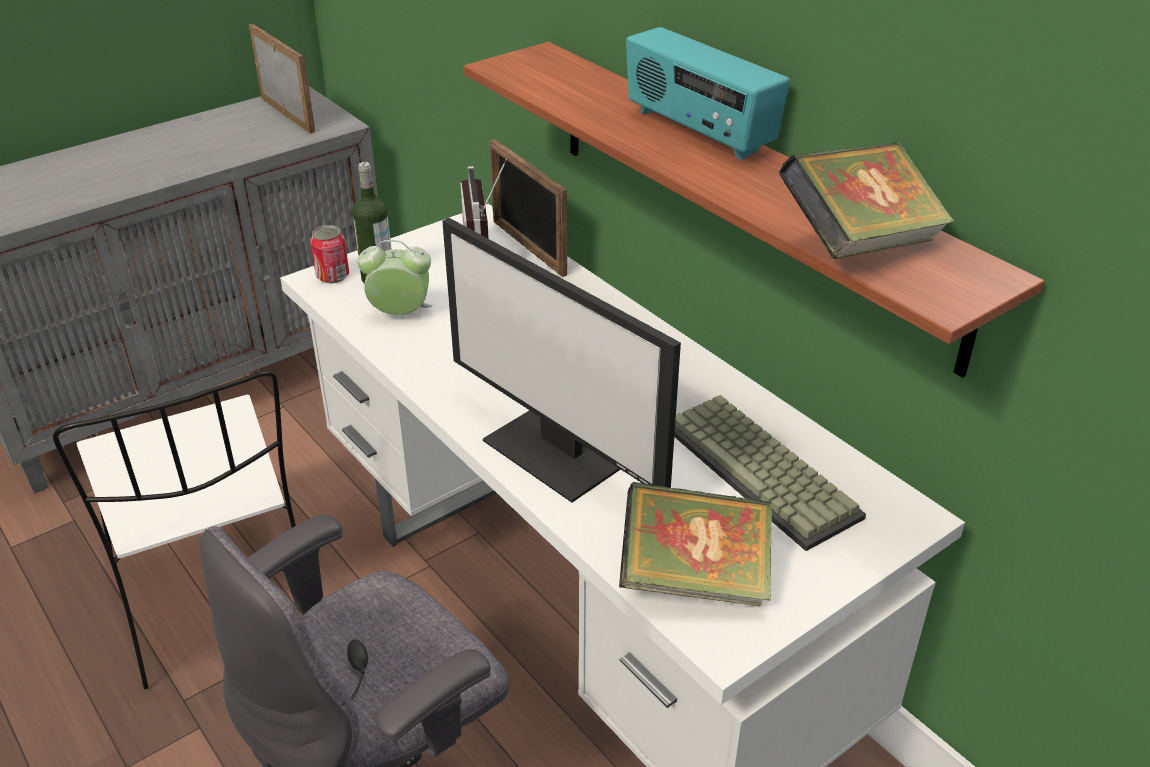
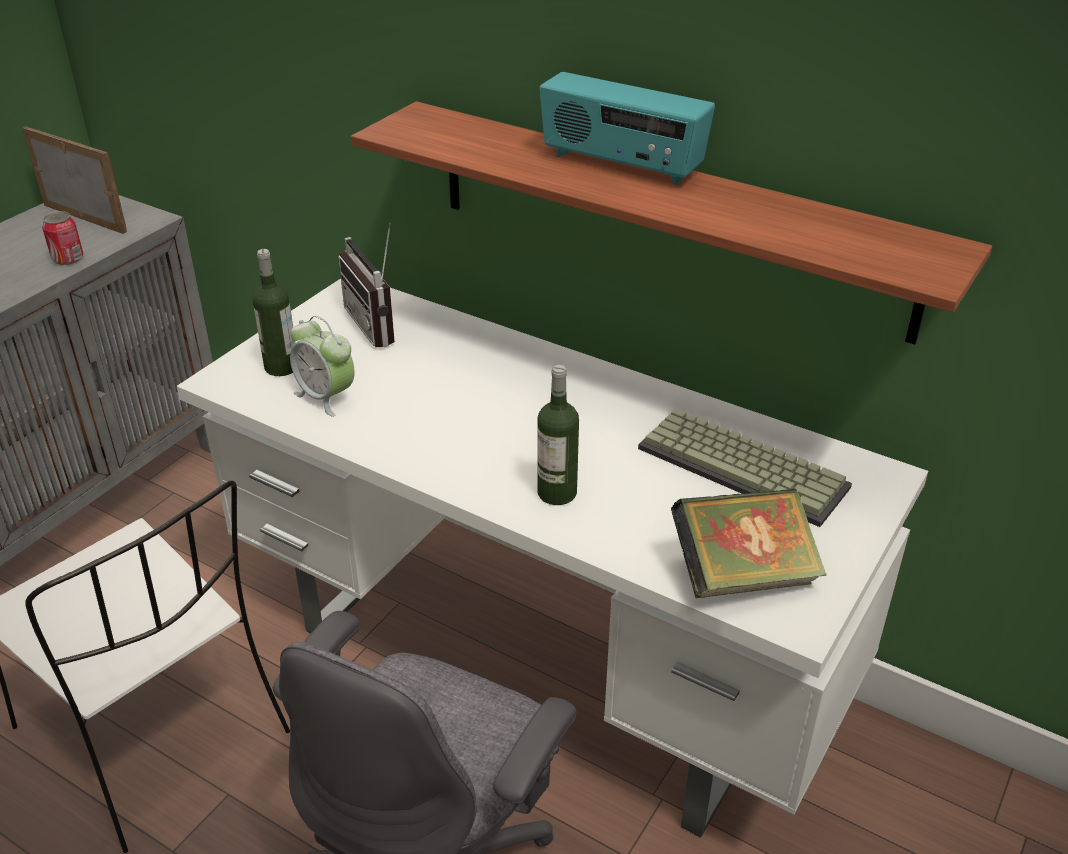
camera: 20 degrees left, 0 degrees up
can [310,225,349,283] -> can moved to [42,211,83,265]
alarm clock [357,240,432,315] -> alarm clock turned 120 degrees counterclockwise [290,316,355,417]
monitor [442,218,681,503] -> bottle [537,365,579,505]
picture frame [490,139,567,277] -> none
book [779,142,954,259] -> none

